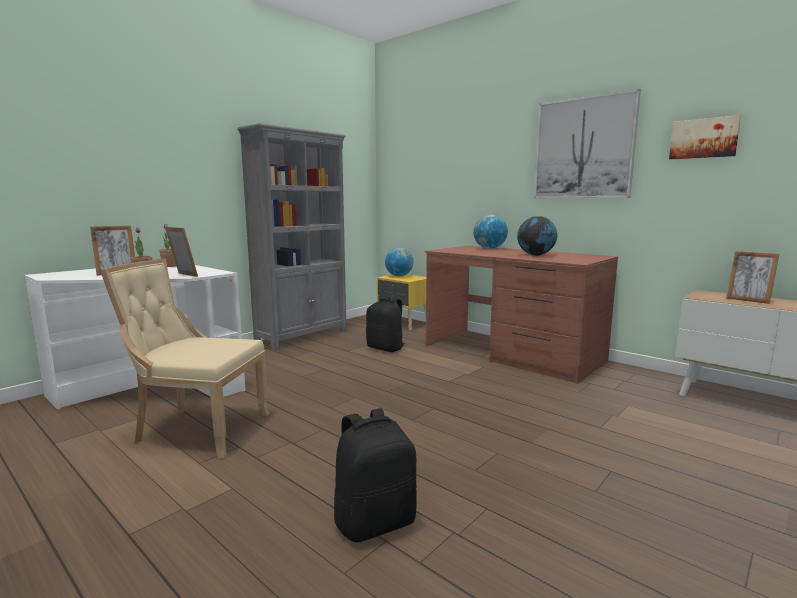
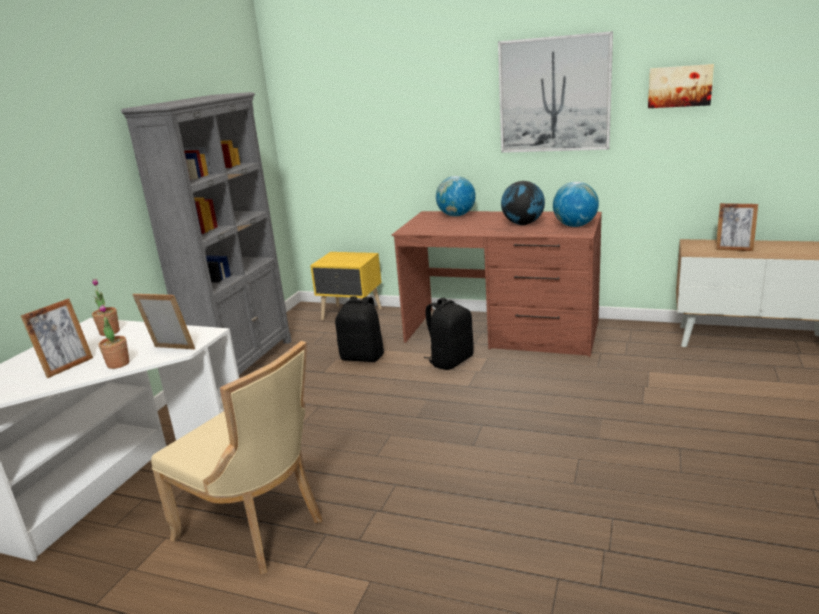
camera: 20 degrees left, 10 degrees up
beige chair [100,258,269,458] -> beige chair turned 135 degrees counterclockwise [151,341,322,574]
black backpack [334,408,417,543] -> black backpack moved to [424,298,474,370]
globe [385,248,414,276] -> globe moved to [553,182,599,227]

